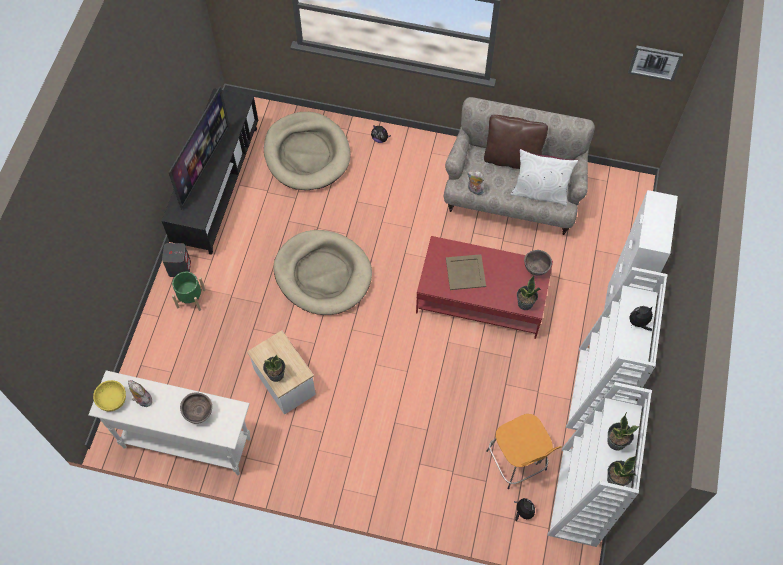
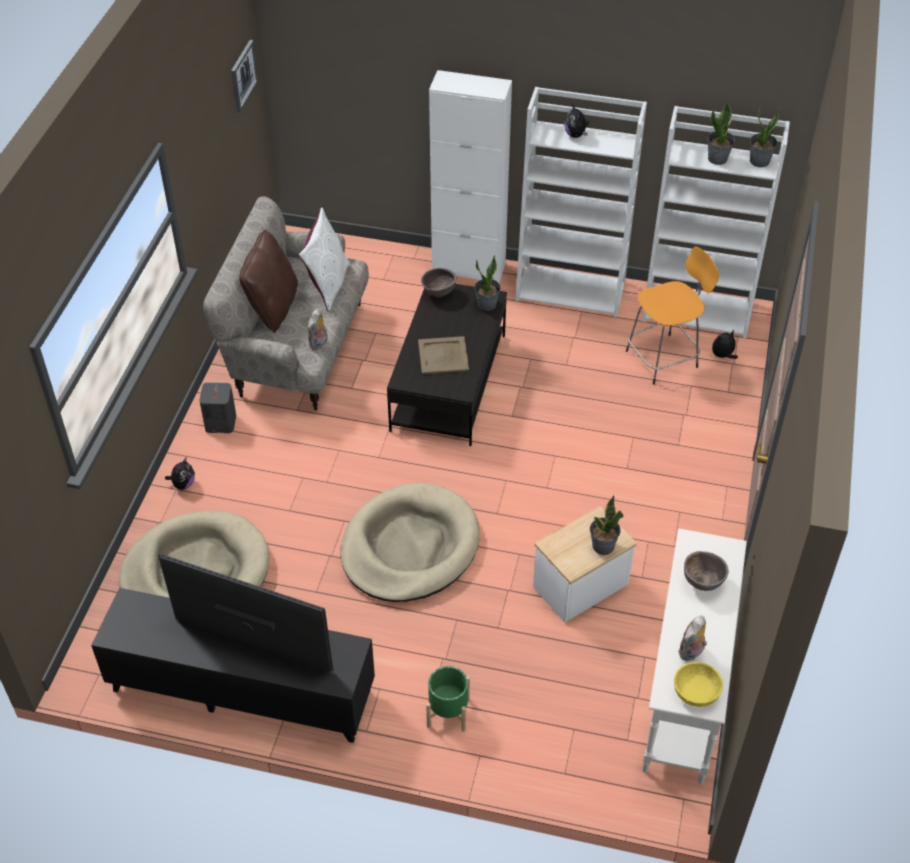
camera: 90 degrees left, 15 degrees down
grey speaker [162,243,191,277] -> grey speaker moved to [199,382,236,433]
red coffee table [416,236,553,339] -> black coffee table [387,284,507,446]

